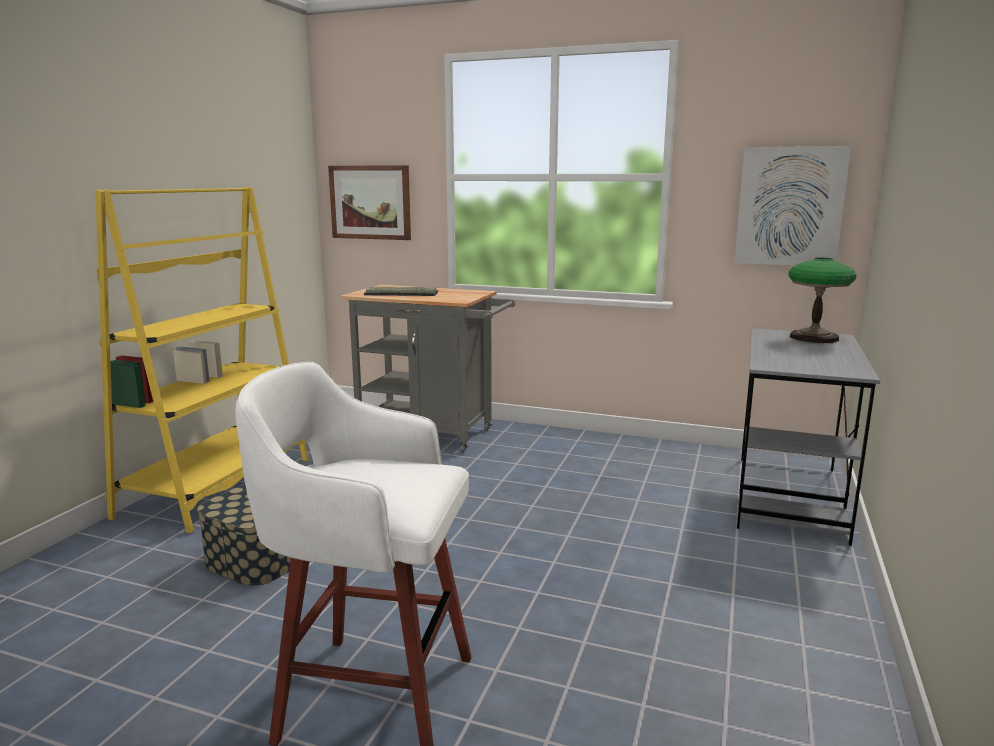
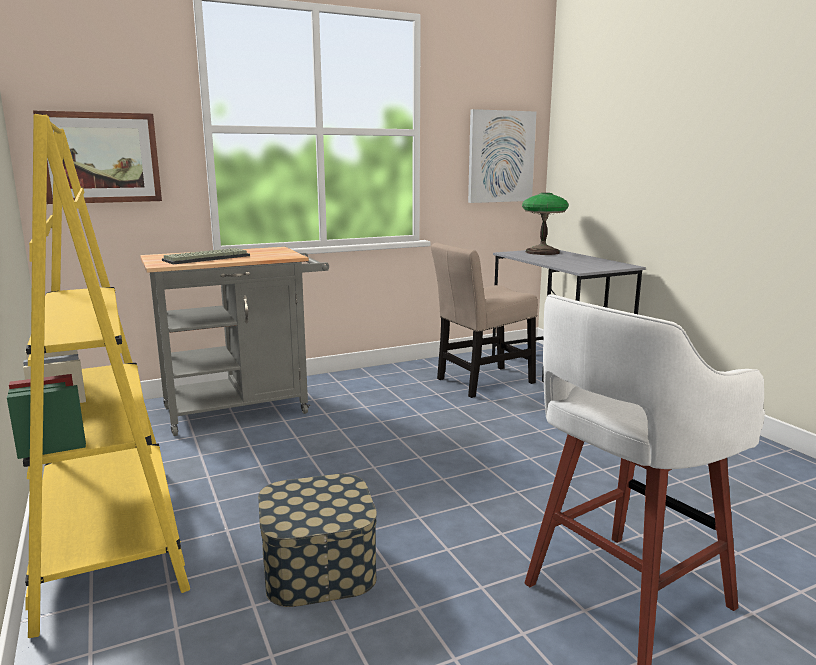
camera: 45 degrees left, 0 degrees up
none -> beige chair [431,243,538,398]

